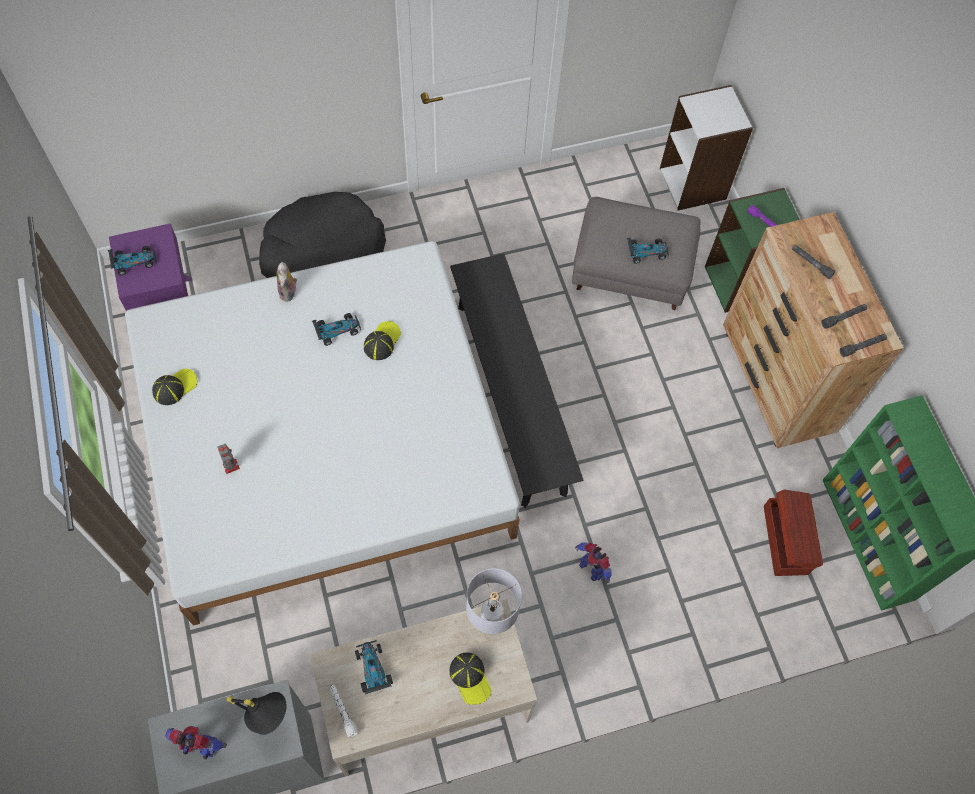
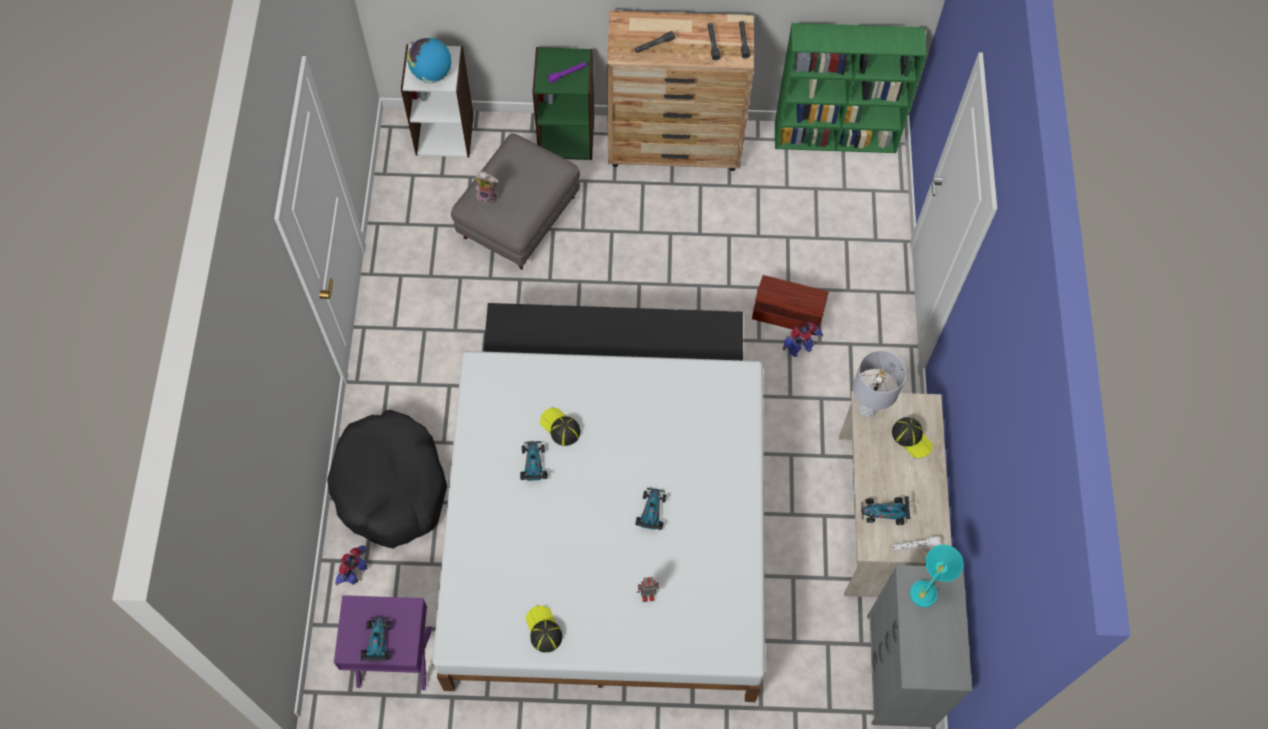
camera: 70 degrees left, 0 degrees up
toy robot [165,726,227,759] -> toy robot moved to [335,546,368,586]
black table lamp [226,692,287,735] -> turquoise table lamp [910,545,963,607]
plush toy [276,262,297,302] -> plush toy moved to [475,171,499,205]
cap [449,652,492,705] -> cap turned 60 degrees clockwise [892,417,933,458]
toy car [627,238,669,264] -> toy car moved to [635,488,667,530]
brown storage box [764,490,823,576] -> brown storage box moved to [752,275,828,336]
none -> globe [407,38,451,83]

